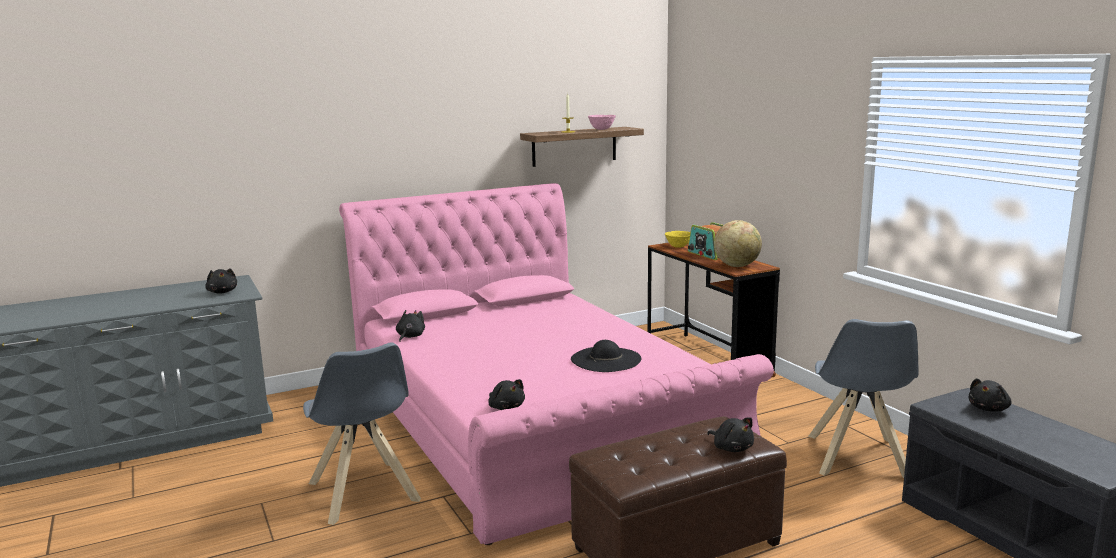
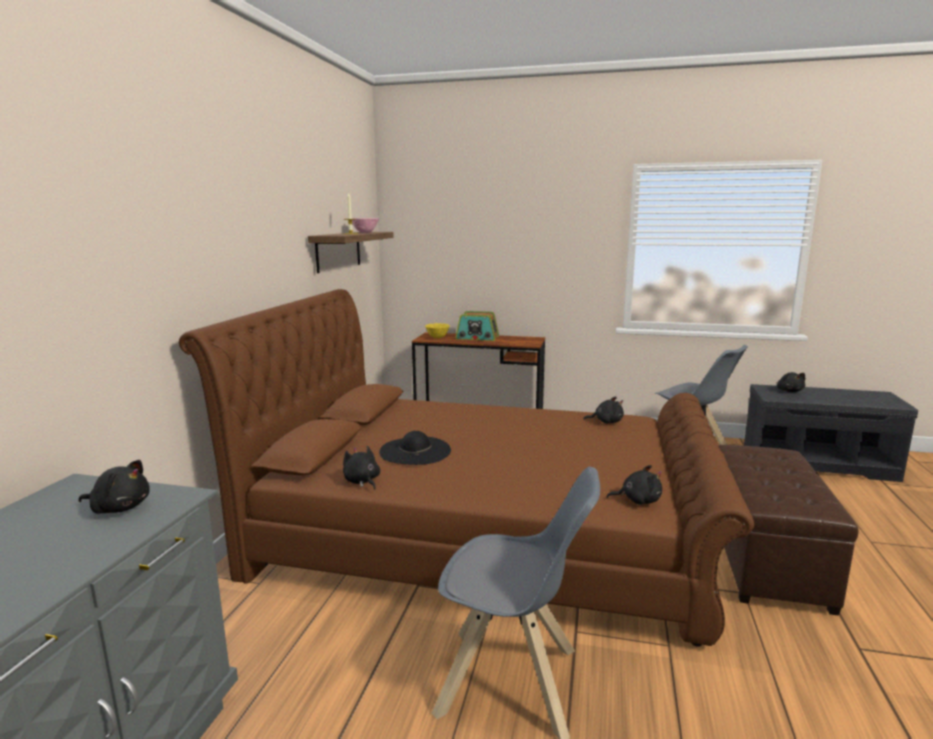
camera: 50 degrees left, 0 degrees up
pink bed [339,183,774,545] -> brown bed [179,289,754,647]
black hat [571,340,641,372] -> black hat moved to [379,431,451,465]
black plush toy [707,417,754,452] -> black plush toy moved to [584,396,624,424]
globe [714,220,762,267] -> none

